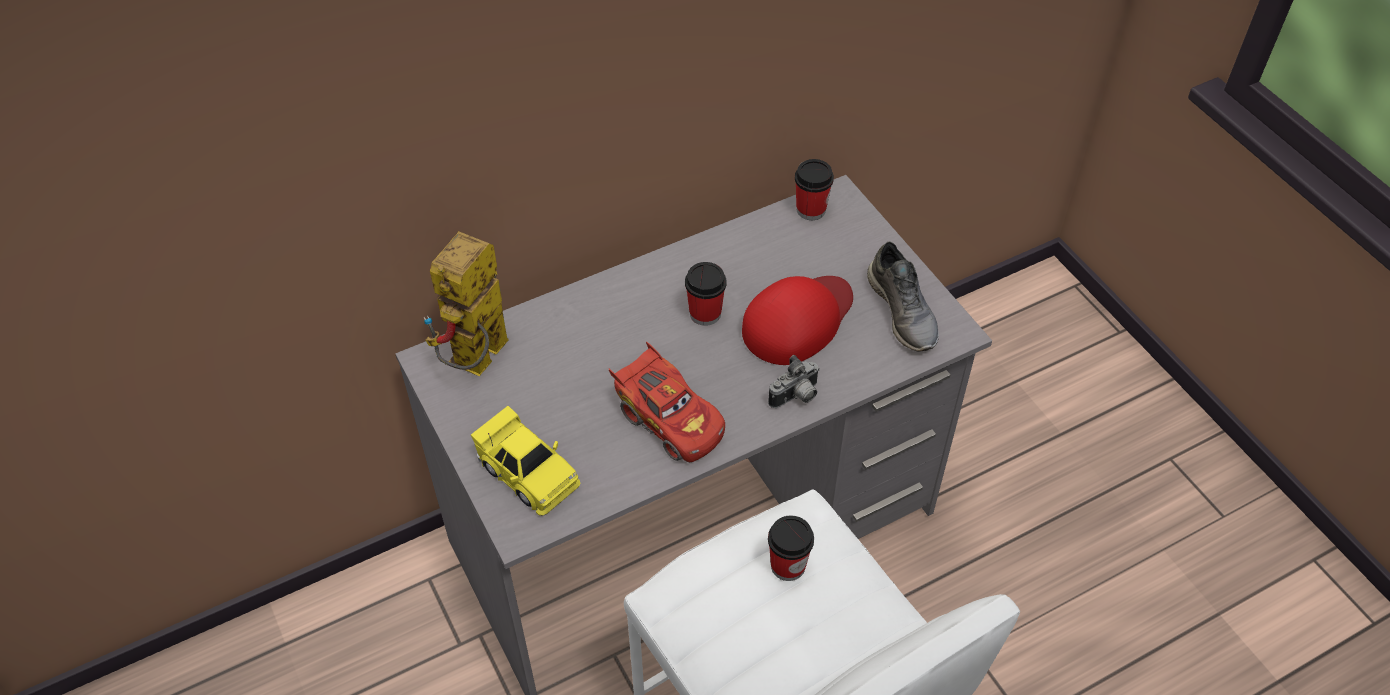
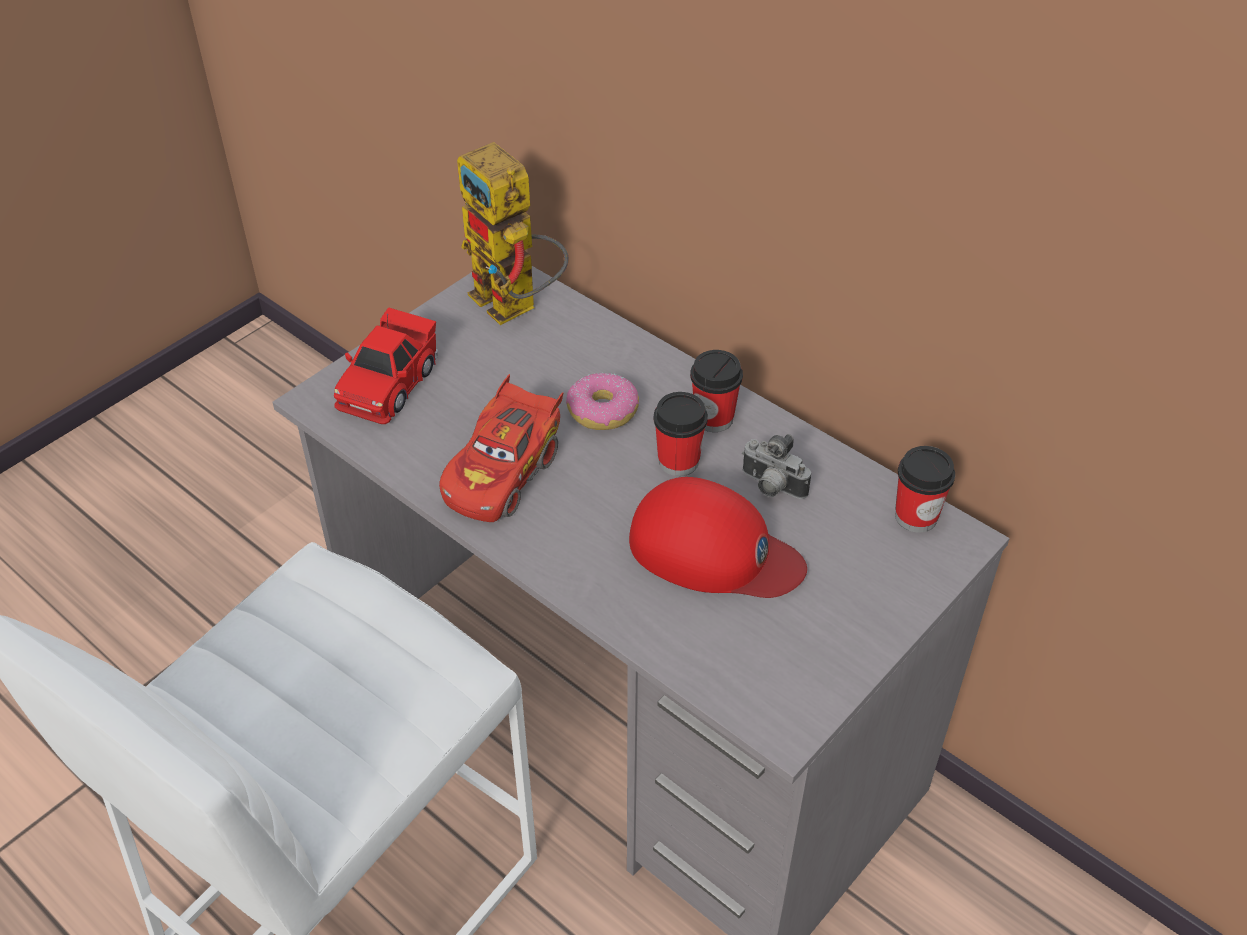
camera: 70 degrees right, 5 degrees down
toy robot [424,232,508,376] -> toy robot turned 135 degrees counterclockwise [457,142,568,325]
yellow toy car [471,406,580,516] -> red toy car [334,307,438,424]
camera [768,355,820,408] -> camera moved to [742,434,811,499]
cup [768,515,814,581] -> cup moved to [690,350,743,432]
grey shoe [867,241,939,351] -> none
none -> donut [566,373,639,430]

